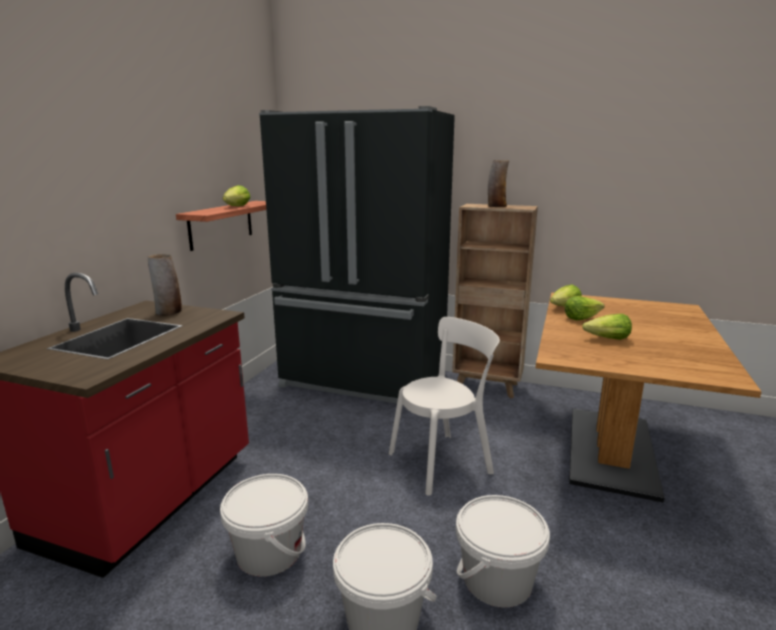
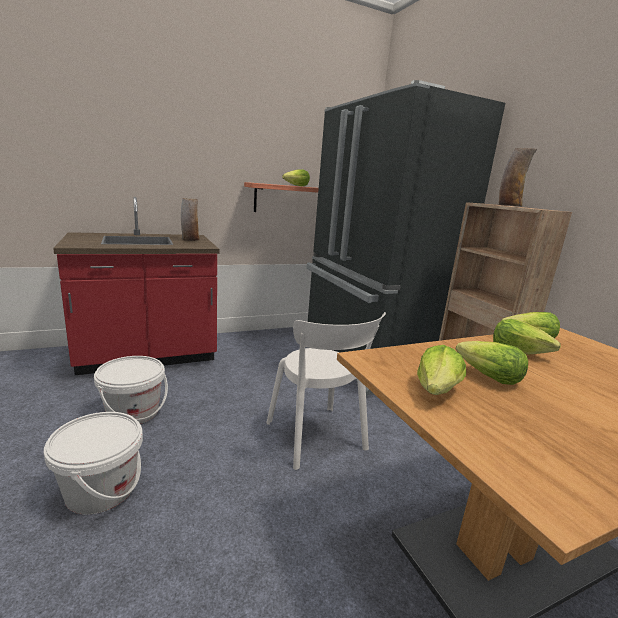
camera: 45 degrees right, 0 degrees up
white chair [389,317,500,496] -> white chair turned 45 degrees clockwise [266,312,386,470]
white bucket [456,495,550,608] -> none
none -> lettuce [417,345,466,395]

